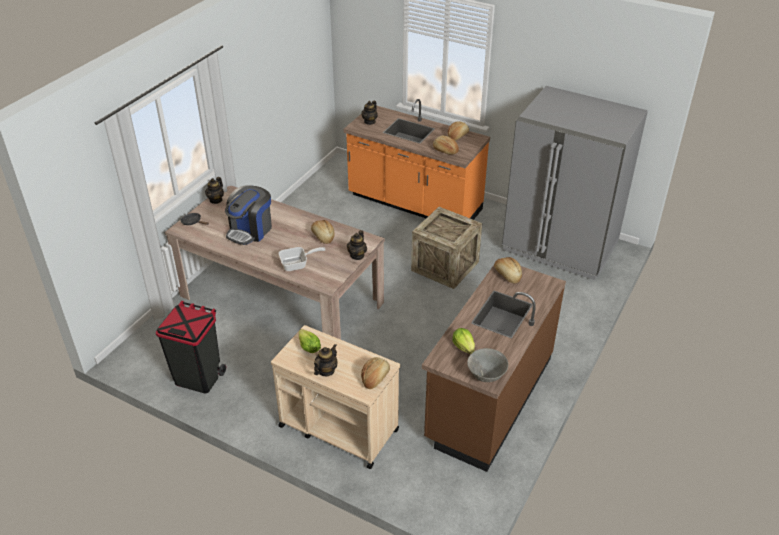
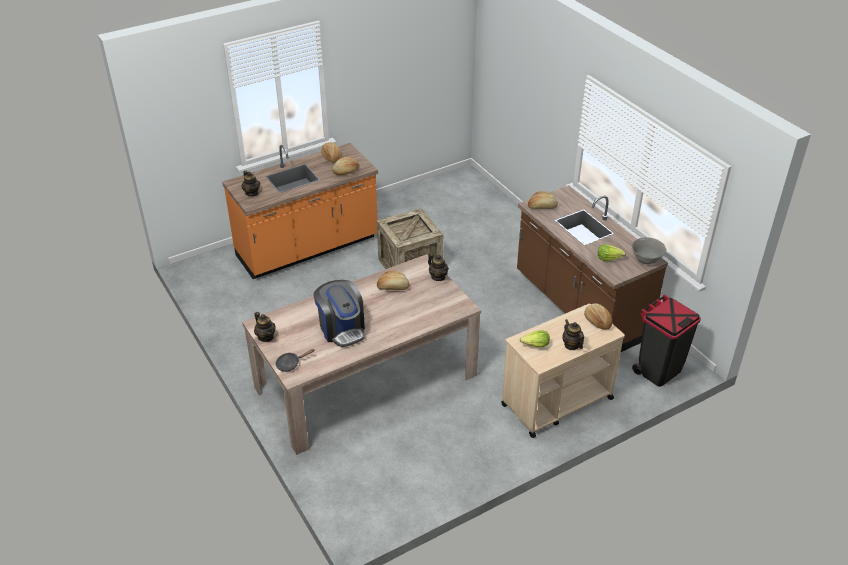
camera: 60 degrees left, 0 degrees up
black trash can [156,301,226,393] -> black trash can moved to [632,295,701,387]
frying pan [279,247,326,271] -> none
grey fridge [502,86,648,280] -> none

